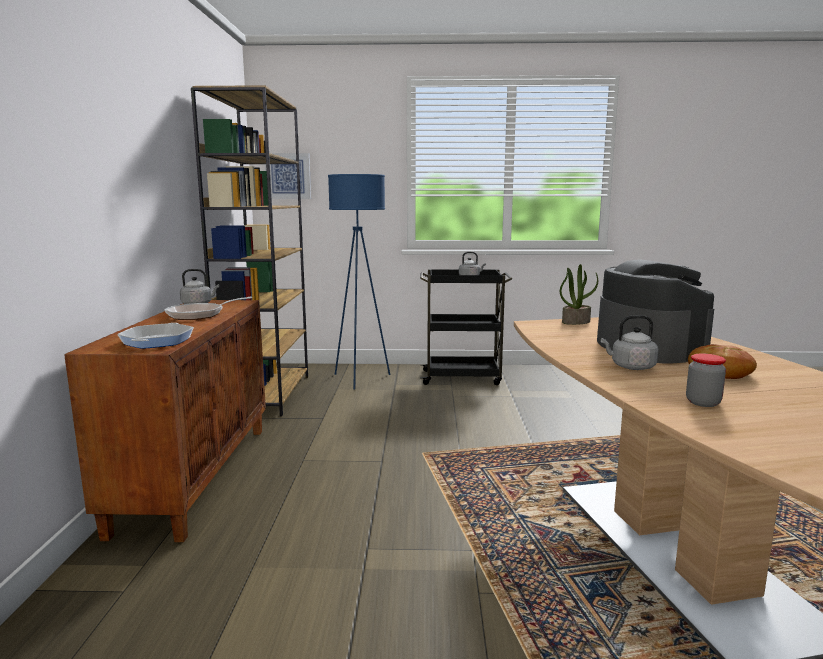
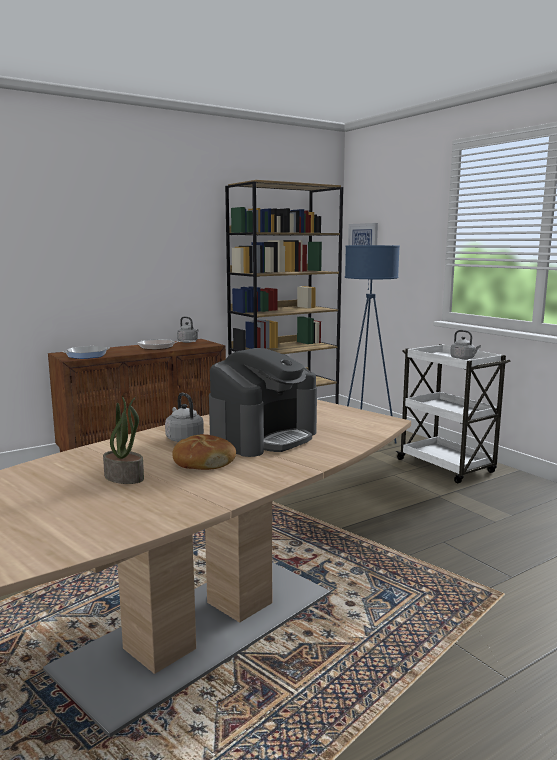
camera: 55 degrees right, 0 degrees up
black cart [420,269,512,385] -> white cart [396,344,511,483]
potted plant [560,264,598,325] -> potted plant moved to [103,396,144,484]
jar [686,354,726,407] -> none

